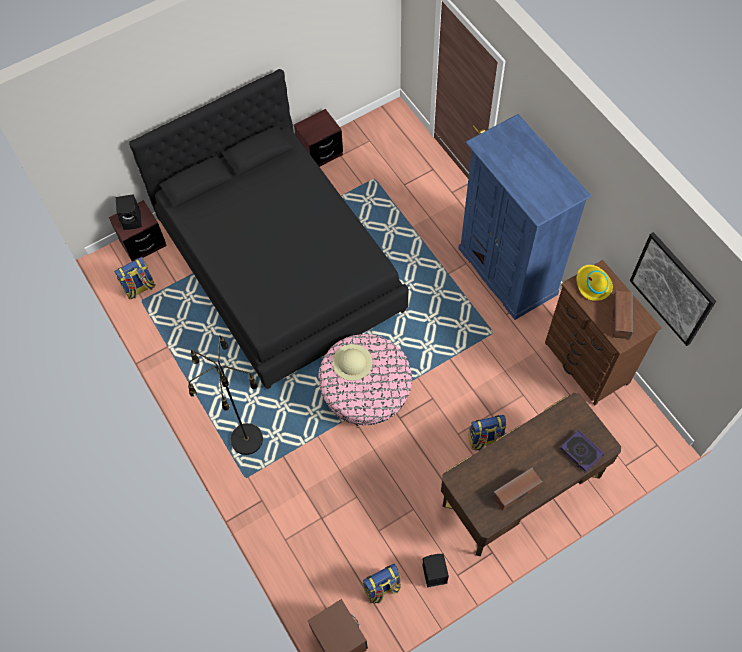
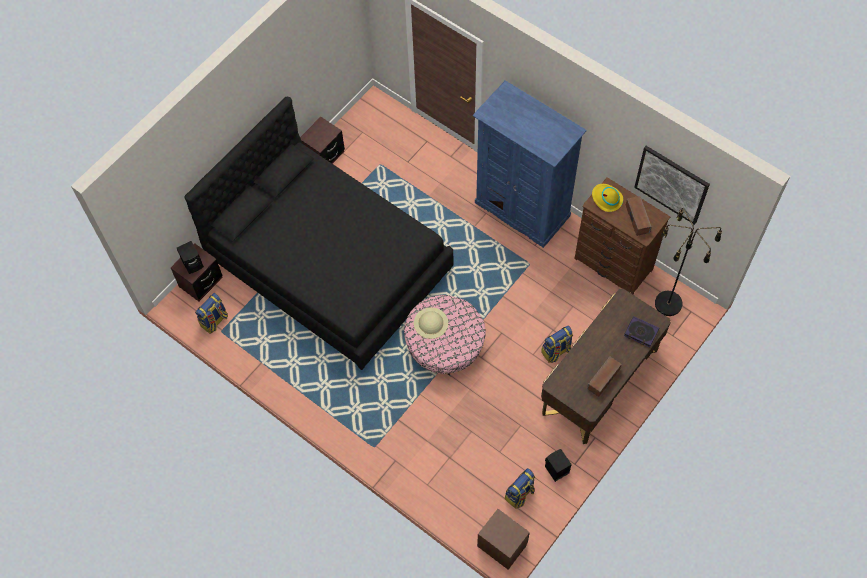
camera: 20 degrees left, 0 degrees up
floor lamp [188,335,263,455] -> floor lamp moved to [655,208,722,316]

